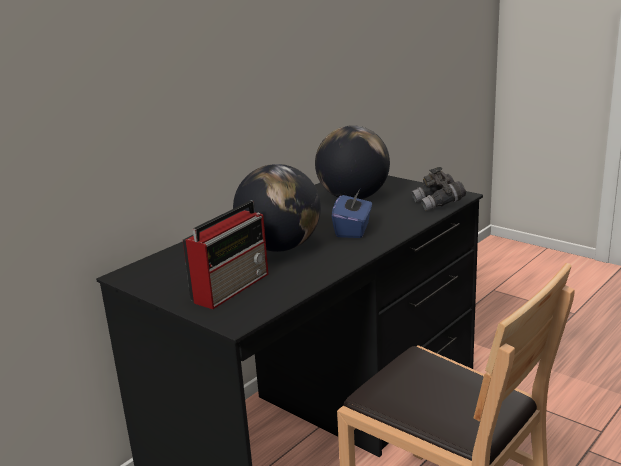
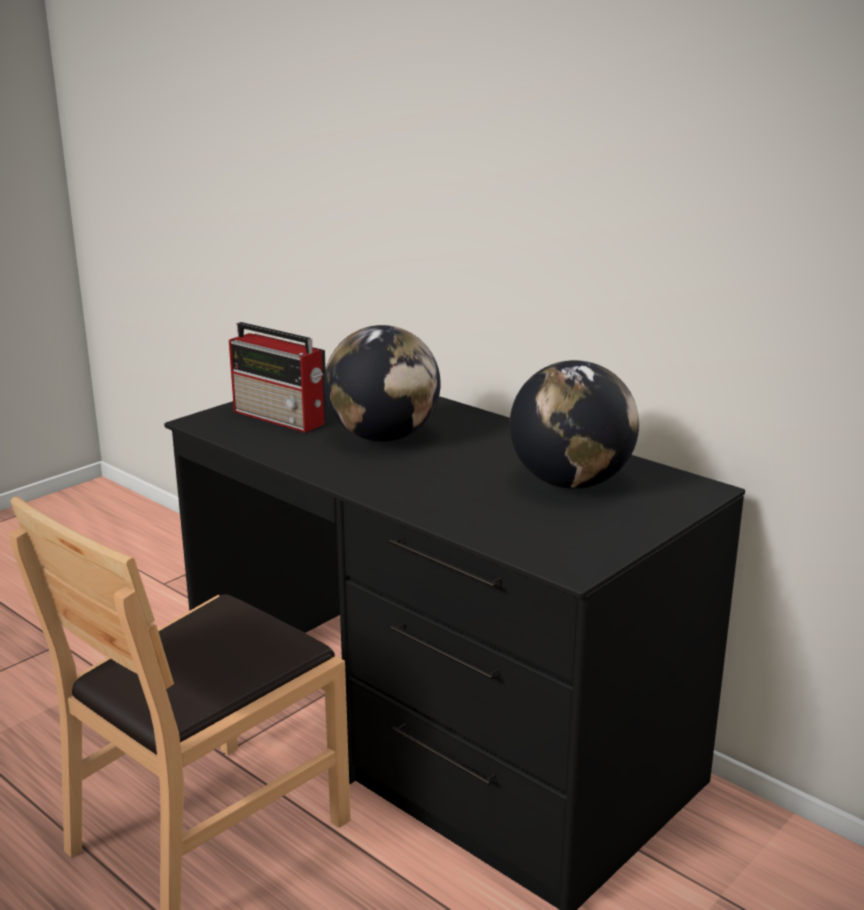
camera: 90 degrees right, 0 degrees up
blue tissue box [332,189,372,238] -> none
grey binoculars [411,167,466,211] -> none

